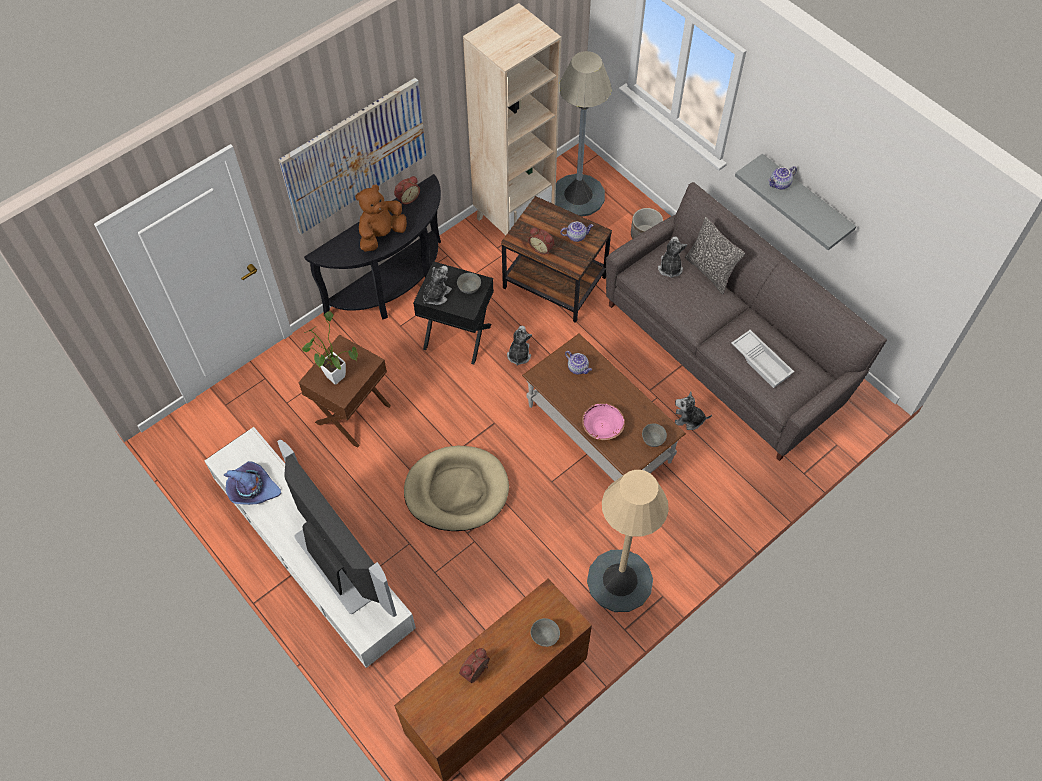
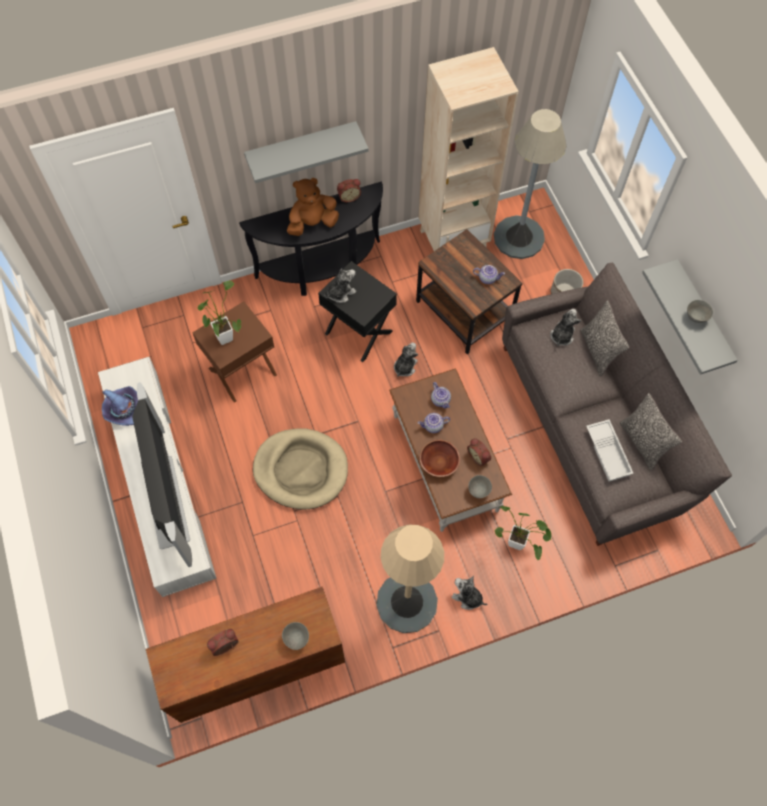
camera: 20 degrees right, 5 degrees up
picture [278,78,426,234] -> grey shelf [244,121,369,183]
grey bowl [457,273,481,294] -> grey bowl moved to [687,300,713,323]
alarm clock [528,227,554,255] -> alarm clock moved to [467,438,491,466]
pink bowl [582,403,625,440] -> brown bowl [419,439,460,477]
plush toy [675,391,712,430] -> plush toy moved to [452,575,488,610]
teapot [768,166,797,190] -> teapot moved to [418,413,450,433]
none -> potted plant [495,506,551,560]
none -> pillow [620,393,682,471]

